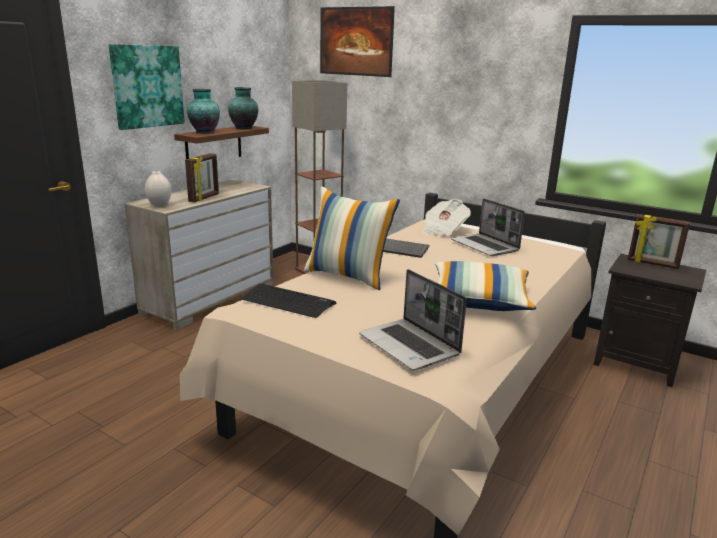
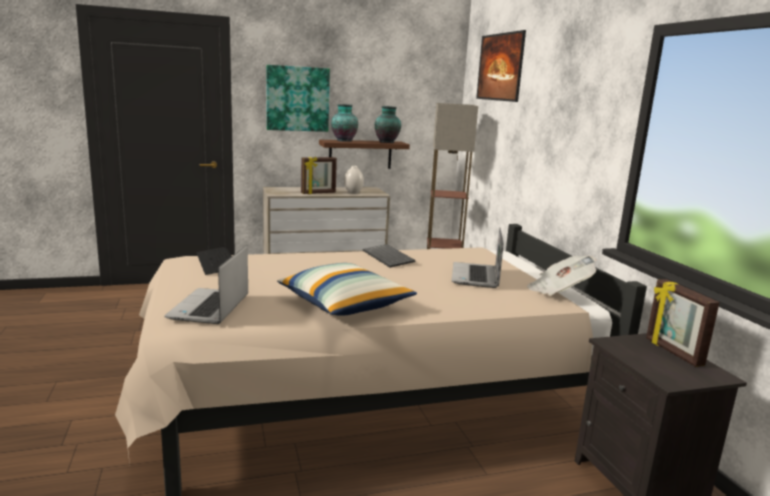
camera: 40 degrees right, 5 degrees down
white vase [145,171,171,207] -> white vase moved to [344,166,364,194]
pillow [304,187,400,290] -> none
newspaper [422,199,471,235] -> newspaper moved to [527,256,597,295]

